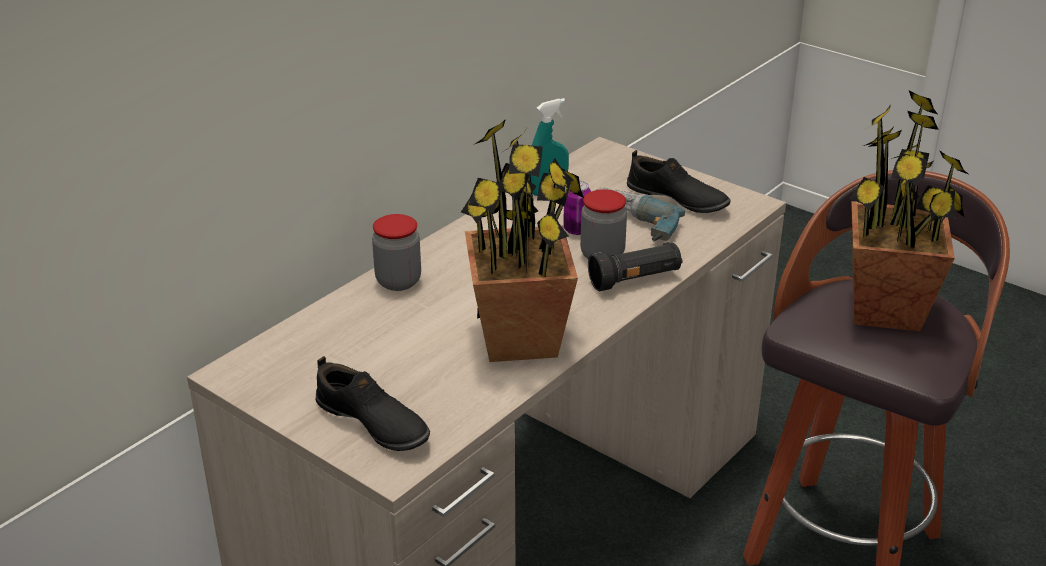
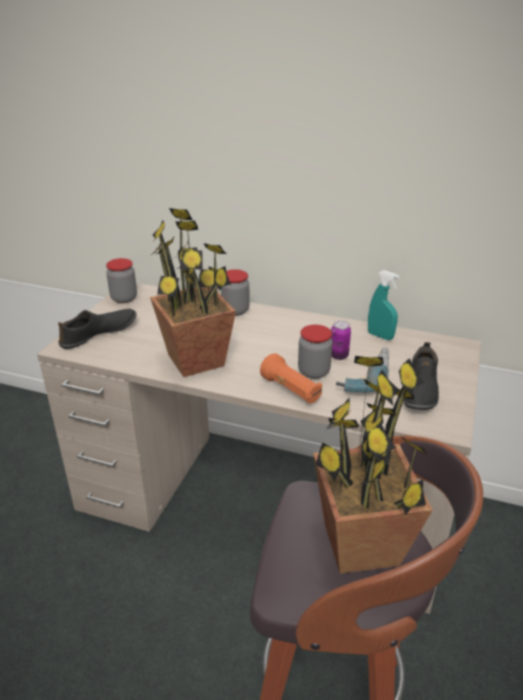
camera: 70 degrees right, 0 degrees up
black shoe [316,356,430,451] -> black shoe turned 150 degrees counterclockwise [58,309,137,349]
black flashlight [588,242,683,291] -> orange flashlight [260,353,322,404]
none -> jar [106,258,137,303]

